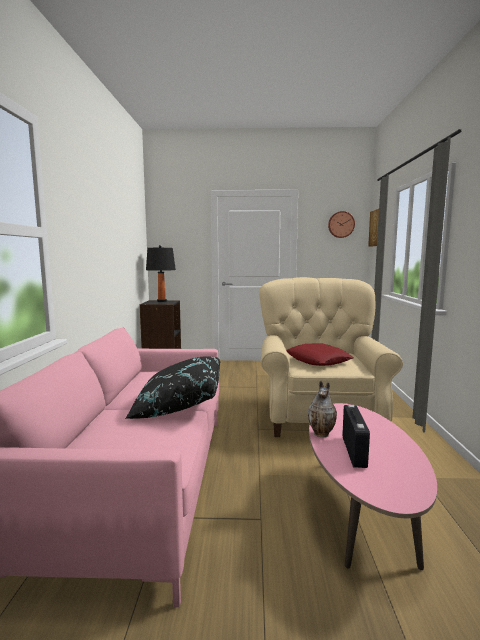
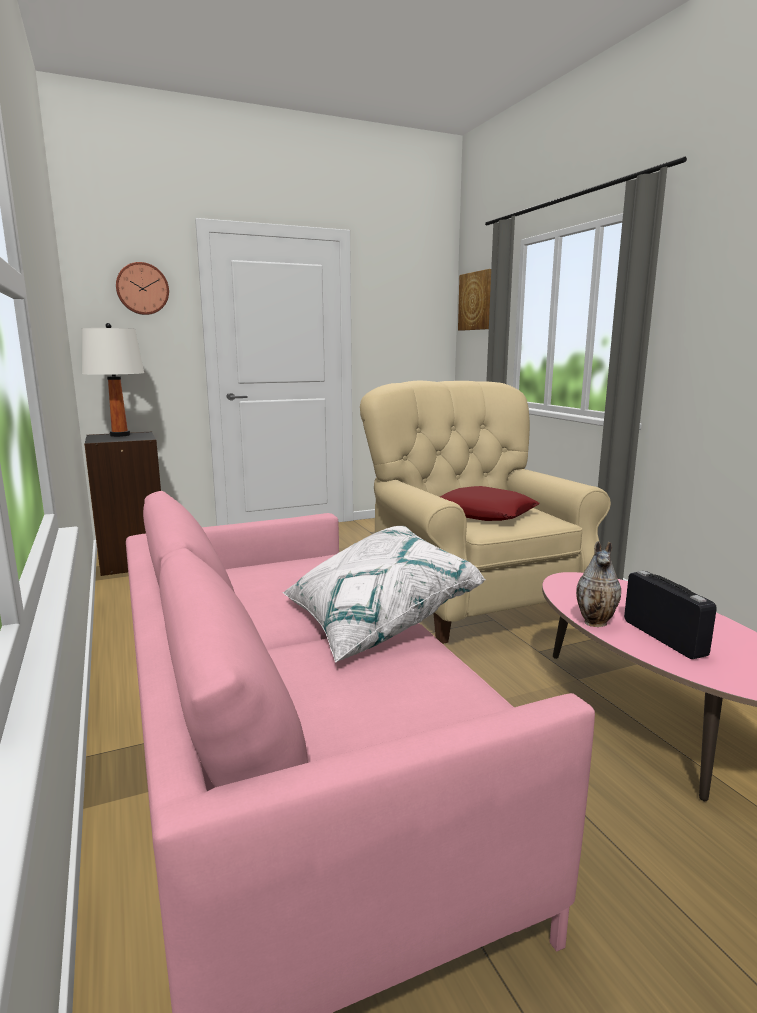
camera: 25 degrees left, 5 degrees up
black pillow [125,356,220,419] -> white pillow [282,526,486,663]
black table lamp [146,245,176,302] -> white table lamp [82,323,144,437]
wall clock [328,211,355,238] -> wall clock moved to [116,262,169,315]

